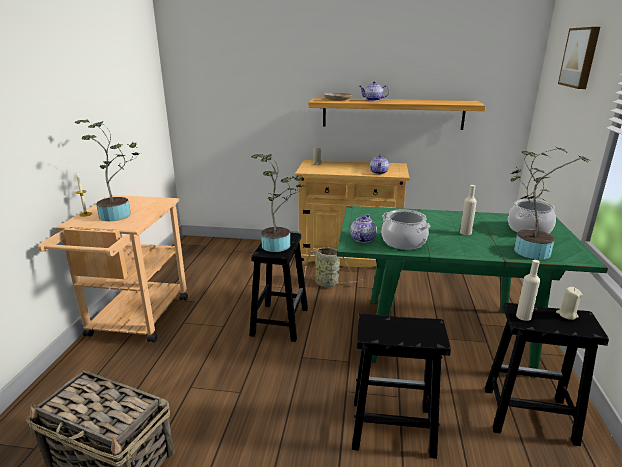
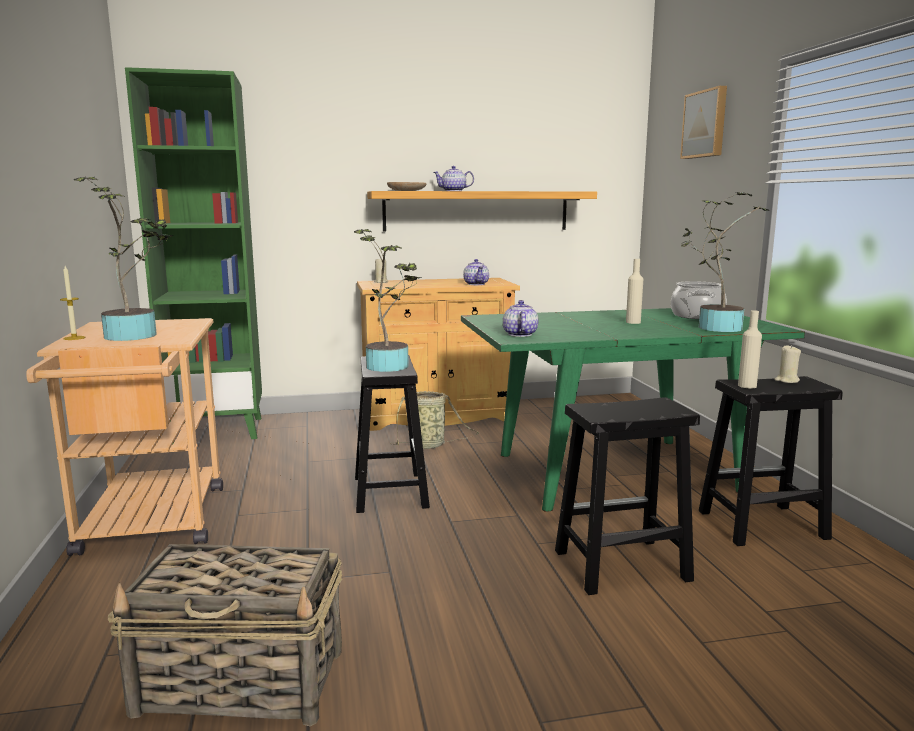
camera: 20 degrees left, 10 degrees down
cooking pot [382,209,431,250] -> none
none -> green bookcase [125,67,262,445]

